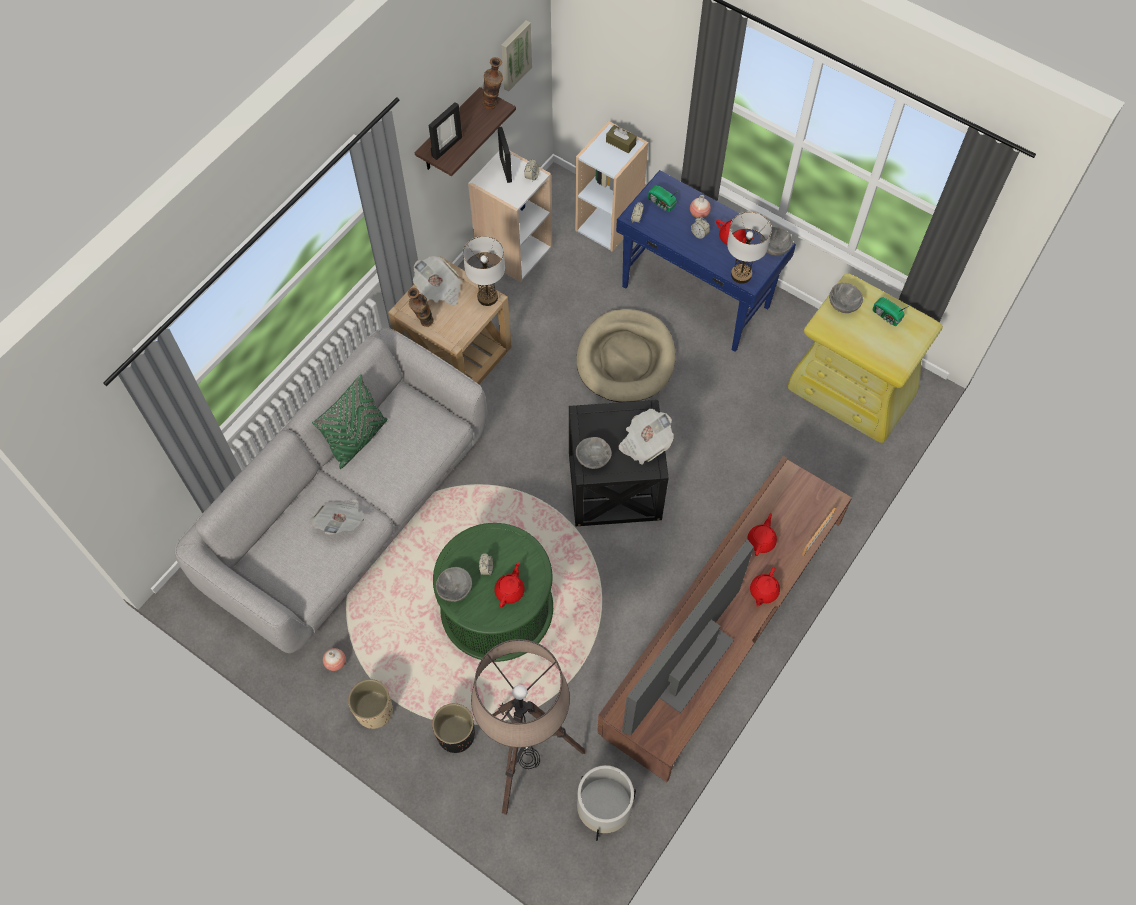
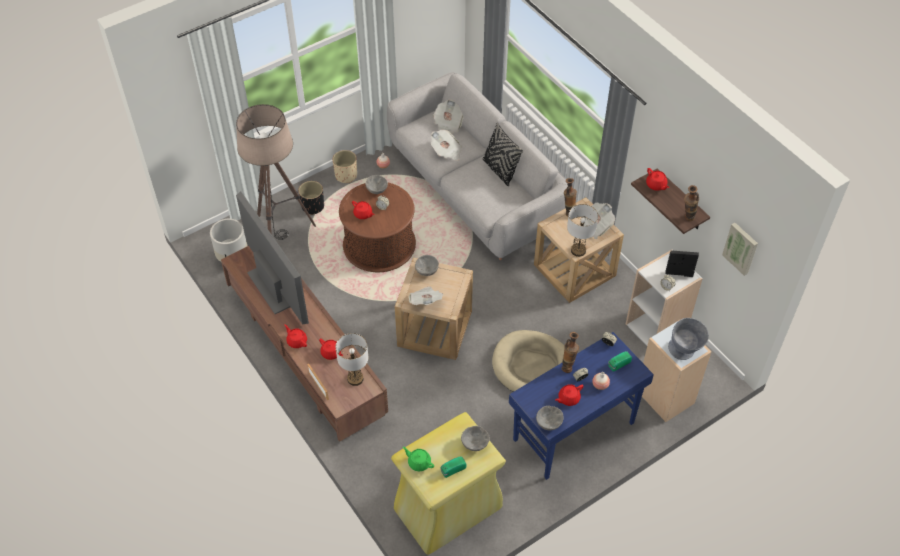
camera: 110 degrees right, 10 degrees down
green pillow [312,374,387,469] -> black pillow [483,123,523,186]
picture frame [429,102,462,160] -> red teapot [646,168,669,191]
green coffee table [433,523,553,662] -> brown coffee table [339,183,416,272]
black side table [569,400,669,526] -> beige side table [395,258,473,360]
brown tissue box [606,125,637,153] -> grey bowl [668,318,709,360]
table lamp [727,212,772,284] -> table lamp moved to [336,333,368,386]
none -> green teapot [403,447,434,471]
none -> newspaper [433,100,463,134]
none -> vase [562,332,579,373]

